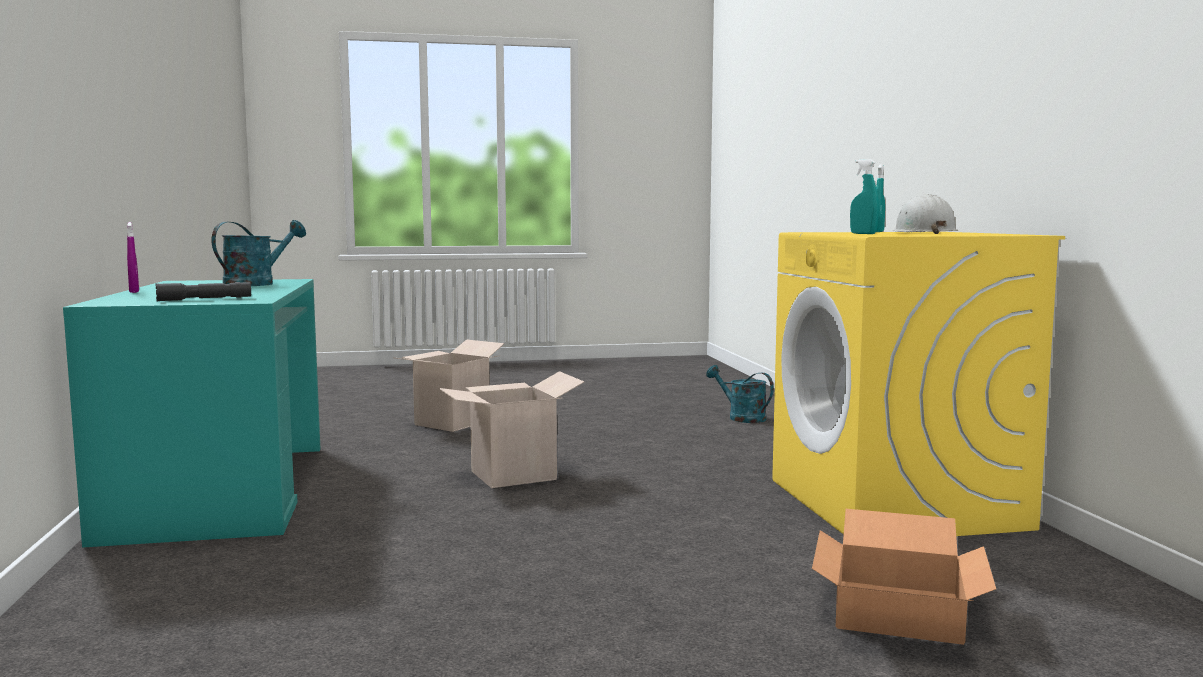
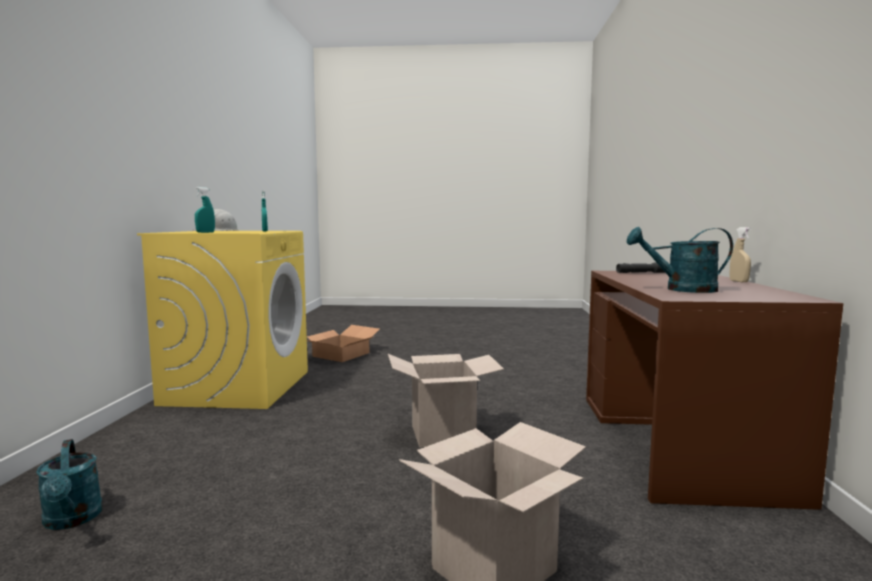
camera: 165 degrees left, 0 degrees up
turquoise desk [63,279,320,548] -> brown desk [586,271,844,510]
purple spray bottle [127,222,139,293] -> beige spray bottle [729,227,751,282]
turquoise watering can [212,220,306,286] -> turquoise watering can turned 45 degrees clockwise [627,227,733,293]

